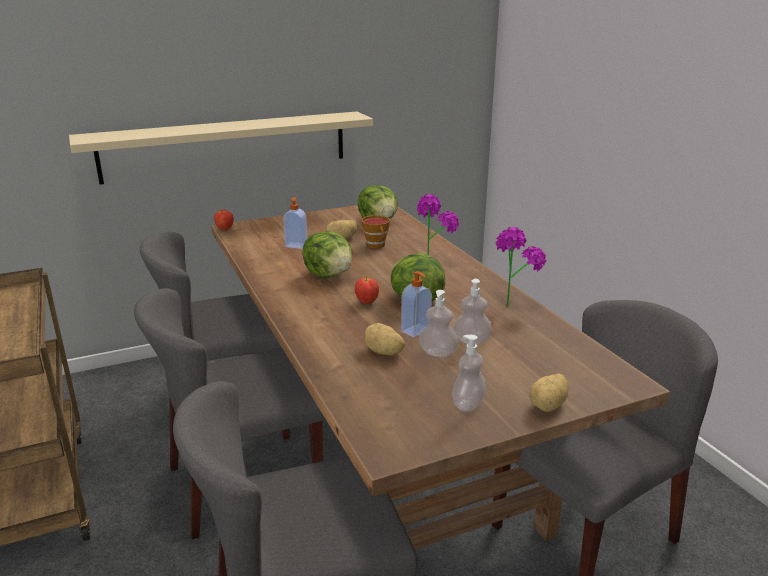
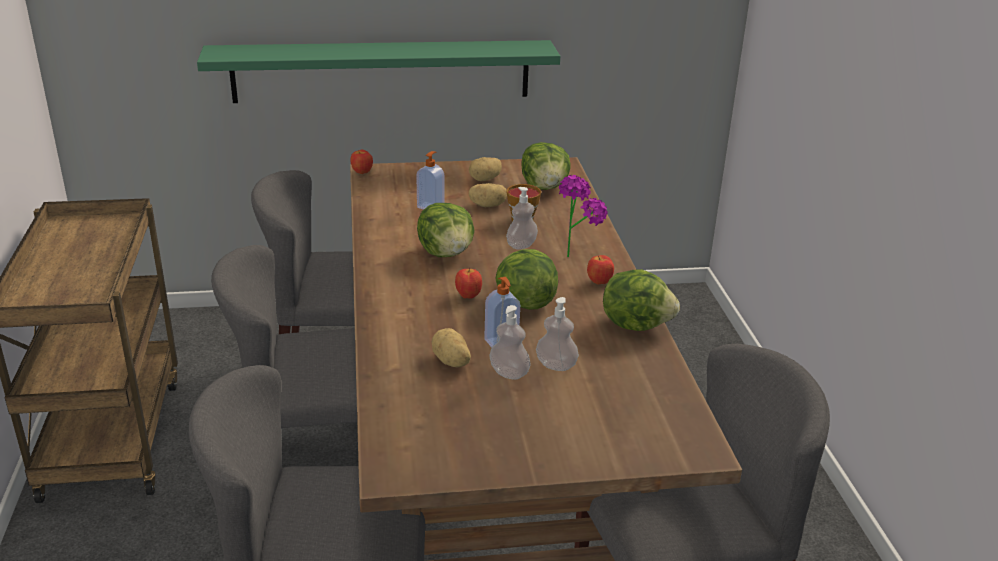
camera: 15 degrees right, 5 degrees up
beige shelf [69,111,373,185] -> green shelf [197,40,560,103]
soap dispenser [452,335,486,412] -> soap dispenser moved to [506,187,538,249]
potted plant [496,227,546,306] -> lettuce [603,269,680,331]
potato [529,374,568,412] -> potato moved to [469,157,502,181]
none -> apple [587,255,614,285]

